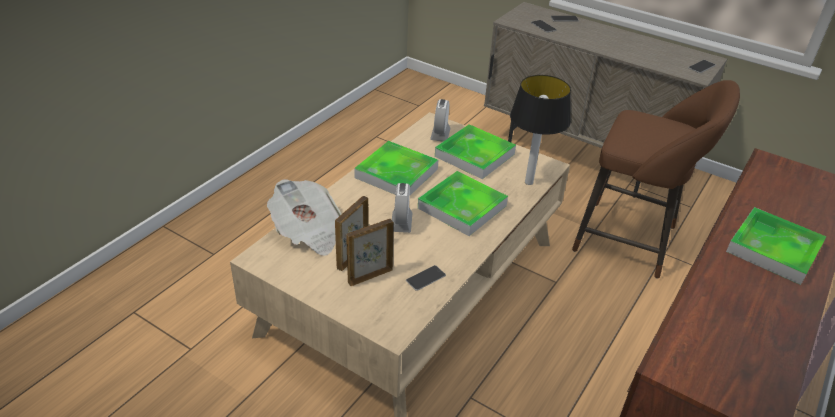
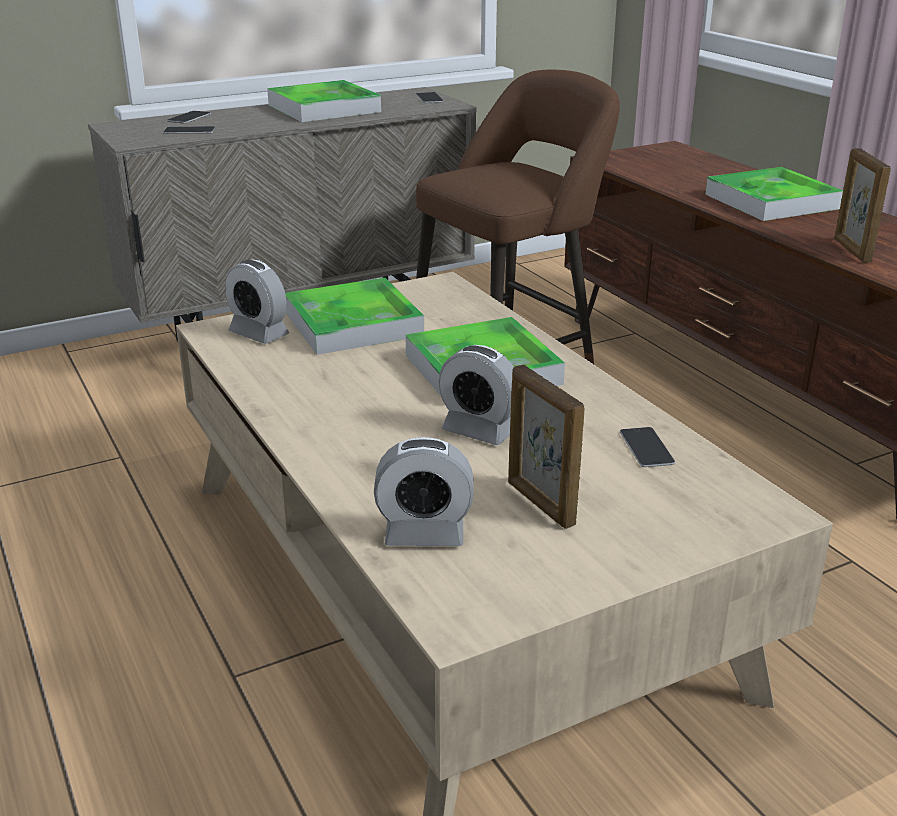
camera: 60 degrees left, 10 degrees down
newspaper [267,179,342,256] -> alarm clock [374,437,474,546]
picture frame [346,219,393,286] -> picture frame moved to [835,148,891,262]
tray [354,141,438,195] -> tray moved to [267,80,381,122]
table lamp [510,75,571,185] -> none

